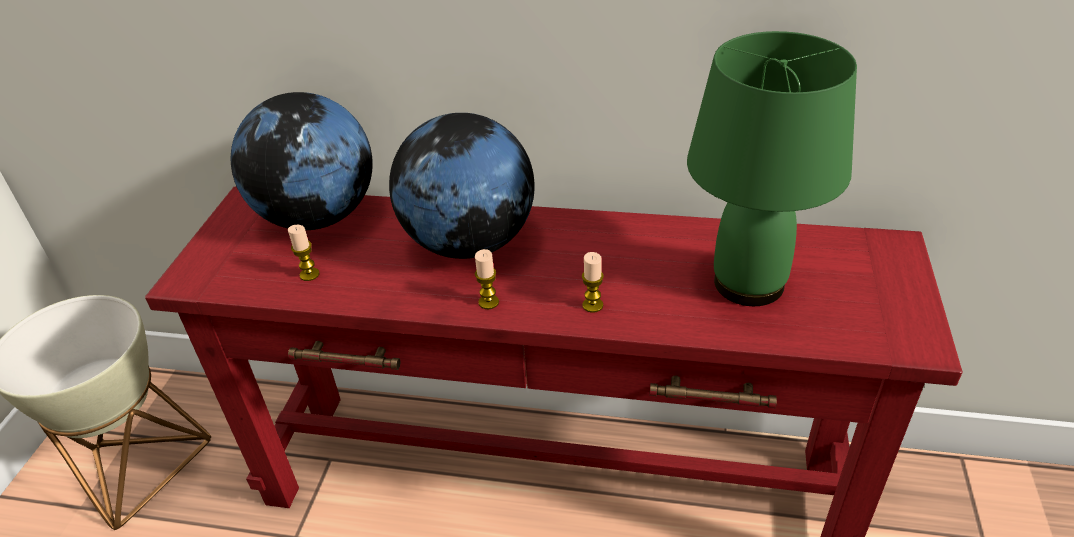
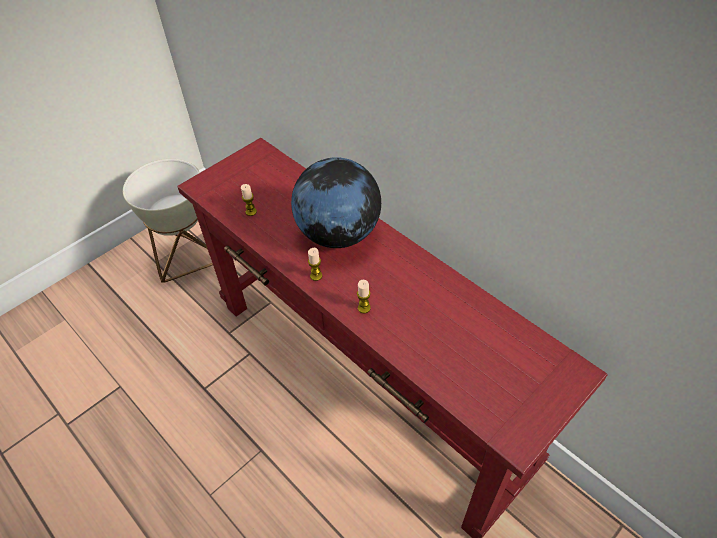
camera: 35 degrees right, 10 degrees up
globe [231,92,373,230] -> none
green table lamp [687,31,857,306] -> none

